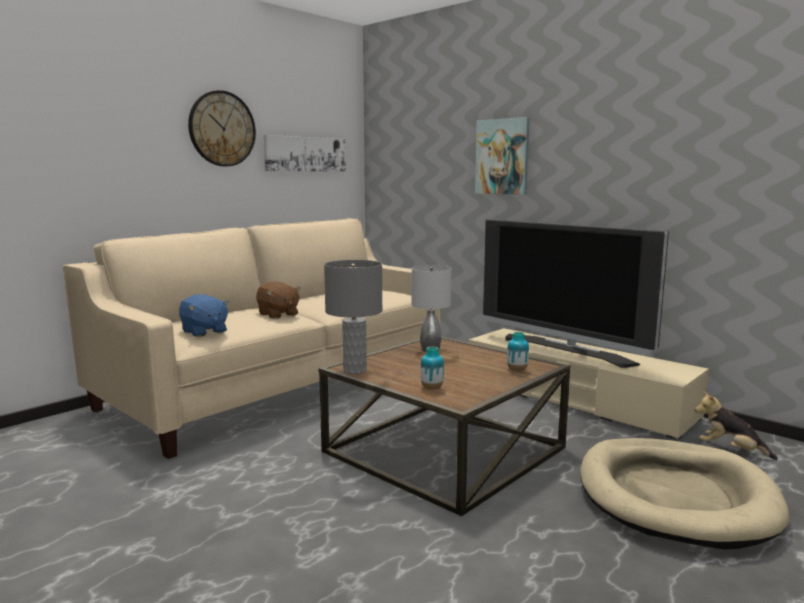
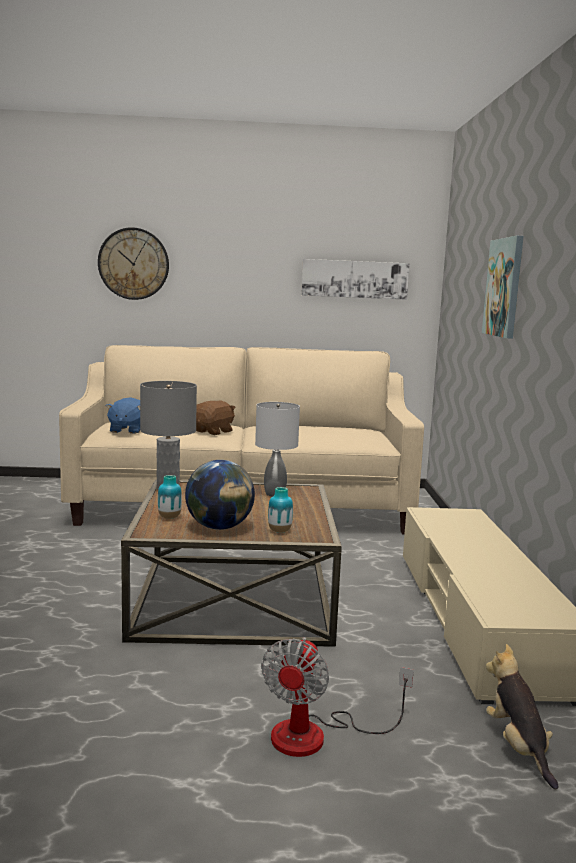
camera: 45 degrees right, 0 degrees up
wall clock [188,90,256,166] -> wall clock moved to [98,227,169,300]
brown plush toy [256,281,300,319] -> brown plush toy turned 150 degrees counterclockwise [196,401,236,435]
television [483,219,669,368] -> none
beige dog bed [580,438,789,550] -> fan [261,637,414,757]
none -> globe [185,460,255,530]

